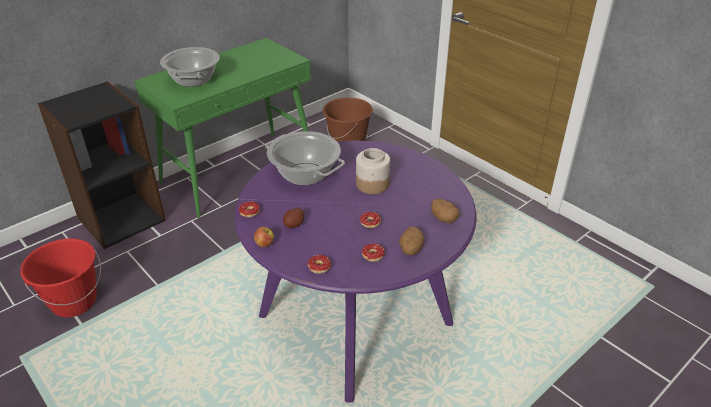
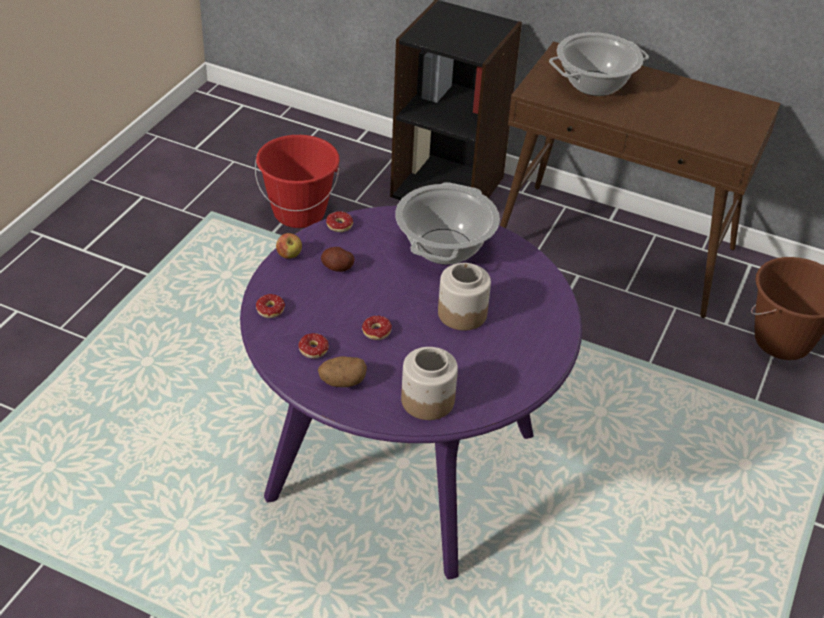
camera: 65 degrees right, 5 degrees up
green console table [135,38,311,218] -> brown console table [500,42,781,318]
potato [431,199,460,223] -> jar [401,347,458,420]

